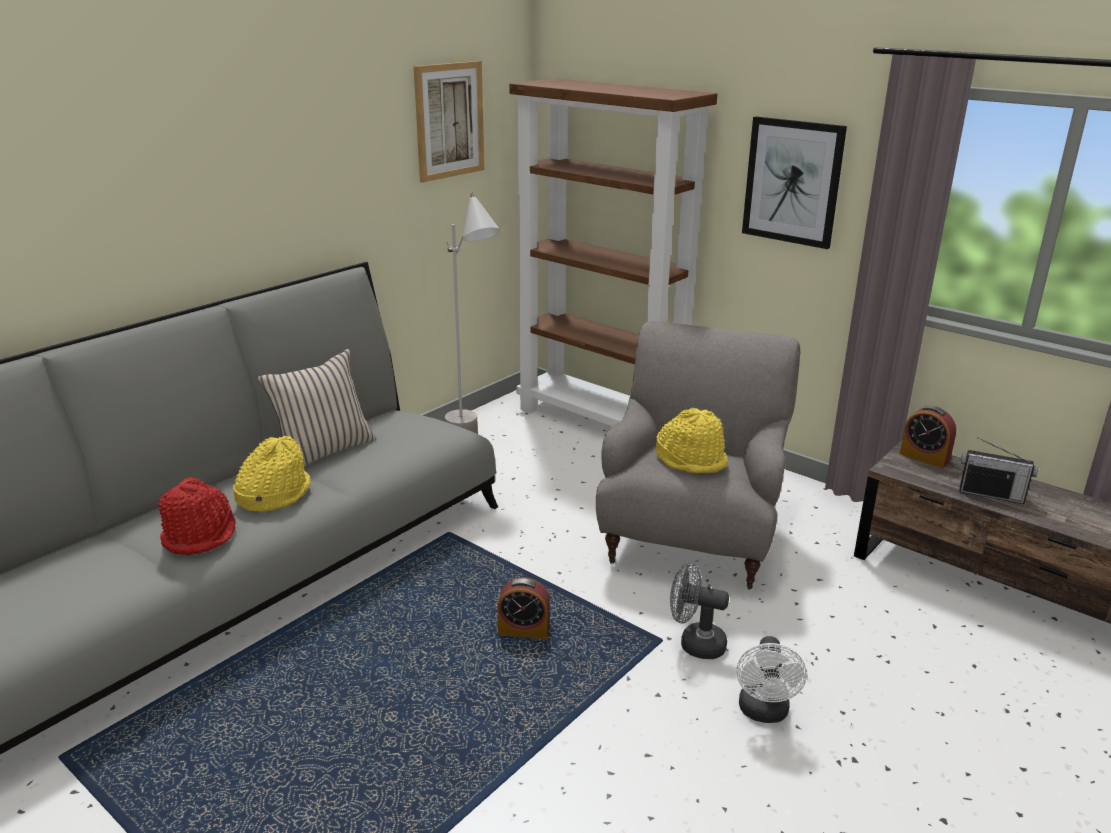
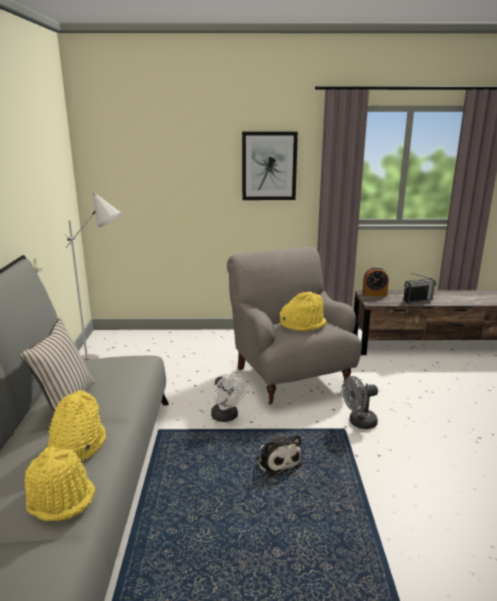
camera: 40 degrees left, 5 degrees down
red hat [158,477,236,555] -> yellow hat [24,446,95,521]
picture [414,61,484,183] -> none
alarm clock [498,578,550,639] -> plush toy [256,435,302,477]
brown bookcase [509,78,717,427] -> none
white fan [736,636,807,723] -> white fan moved to [211,374,247,422]

